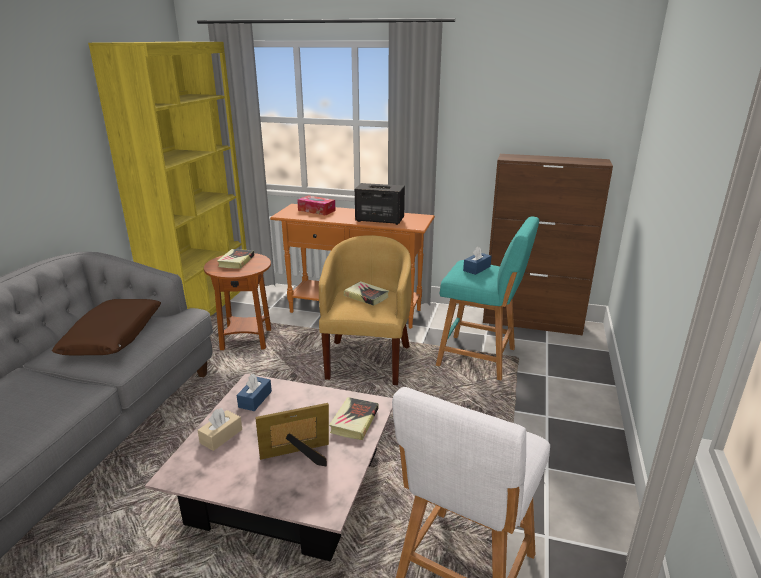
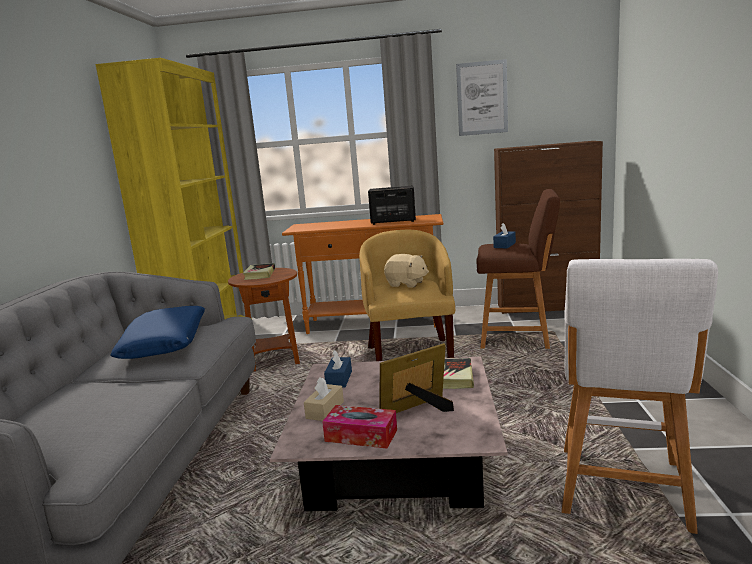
camera: 10 degrees left, 10 degrees down
brown pillow [52,299,161,355] -> blue pillow [110,306,205,359]
tissue box [297,195,336,216] -> tissue box moved to [322,405,397,449]
book [344,281,389,306] -> beige plush toy [384,254,429,288]
turquoise stool [436,216,539,381] -> brown stool [476,189,560,349]
none -> picture [456,59,508,136]

